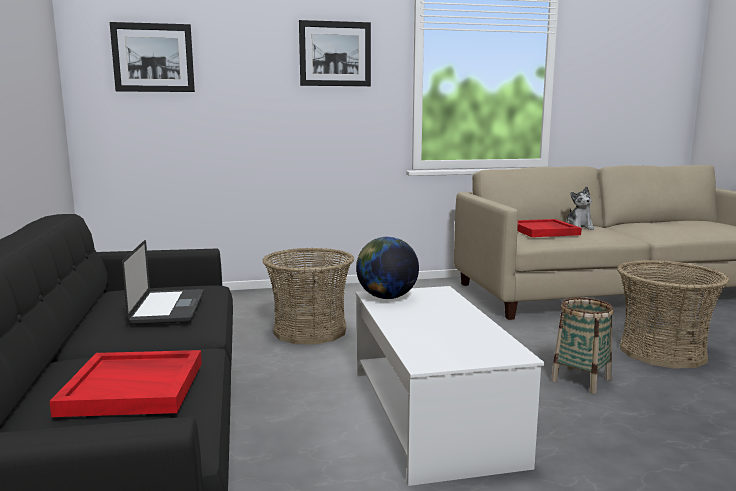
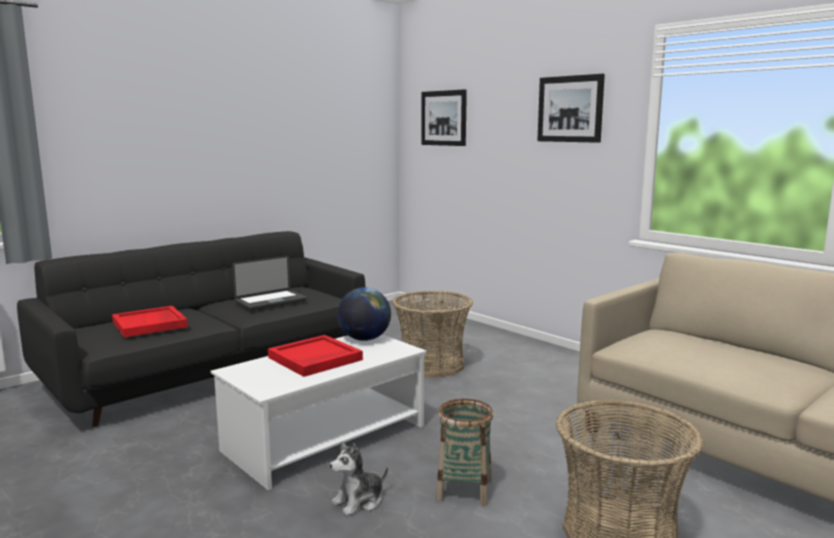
camera: 60 degrees right, 0 degrees up
red tray [517,219,582,237] -> red tray moved to [268,335,363,377]
plush toy [566,186,595,230] -> plush toy moved to [330,442,388,516]

